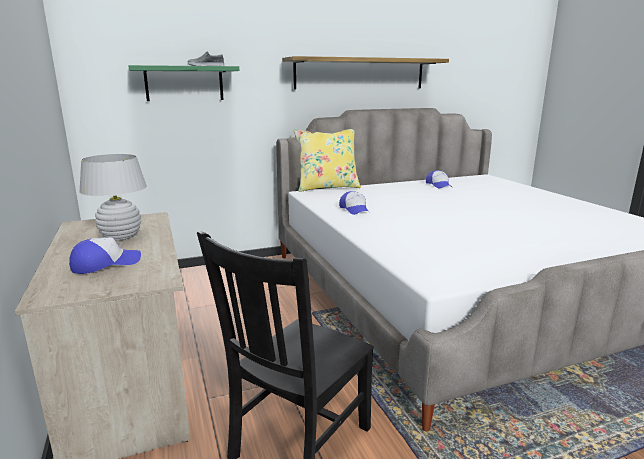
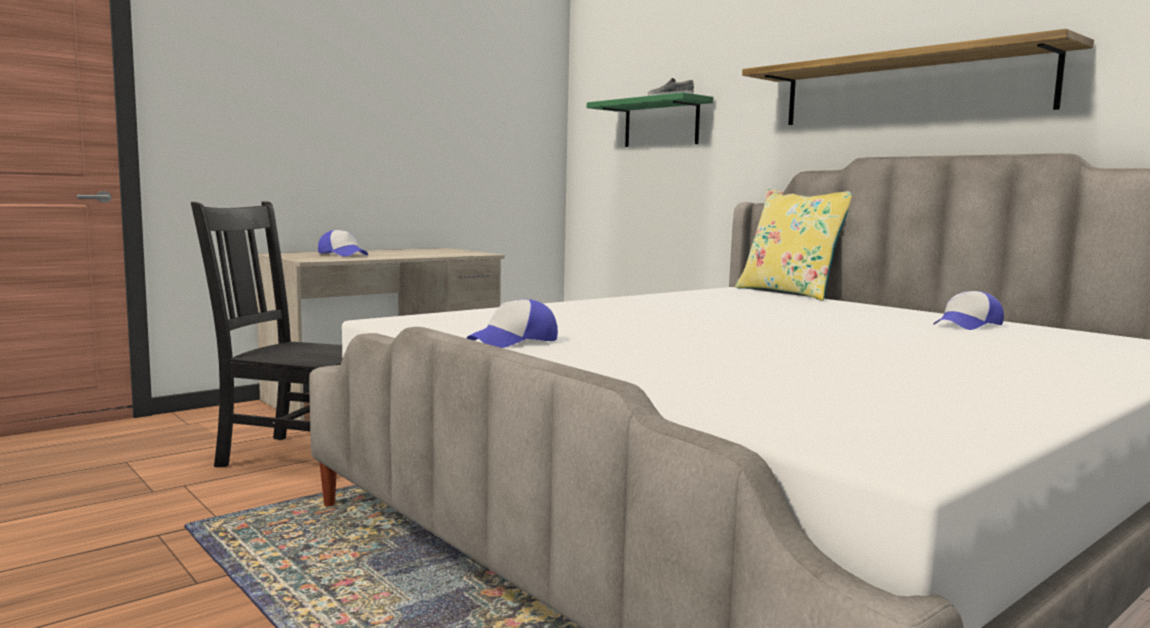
camera: 70 degrees right, 10 degrees down
white table lamp [80,154,147,241] -> none
cap [339,191,369,215] -> cap moved to [466,299,558,348]

